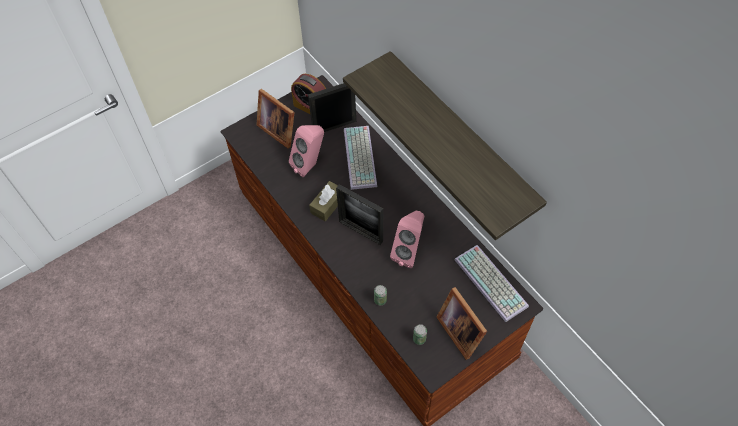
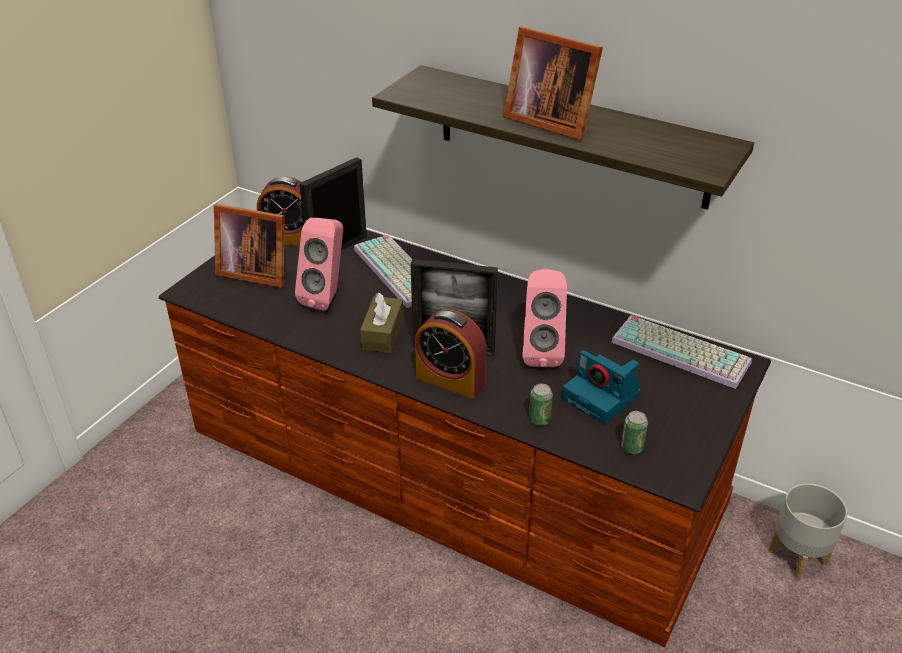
camera: 25 degrees left, 20 degrees down
picture frame [437,287,487,360] -> picture frame moved to [503,27,603,140]
none -> alarm clock [415,309,486,399]
none -> camera [562,350,640,424]
none -> grey planter [769,483,848,580]

